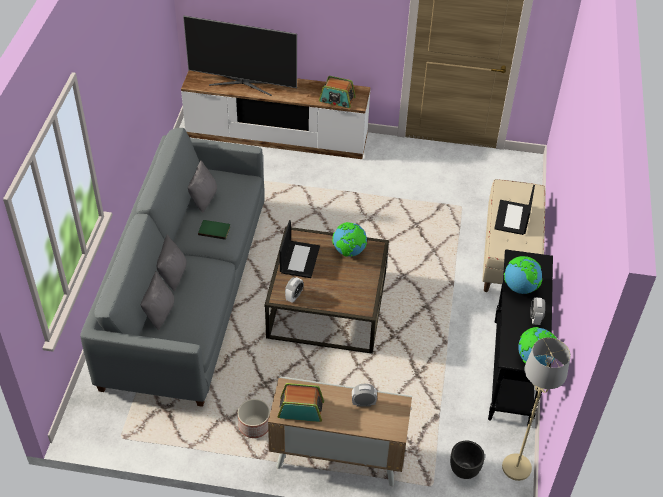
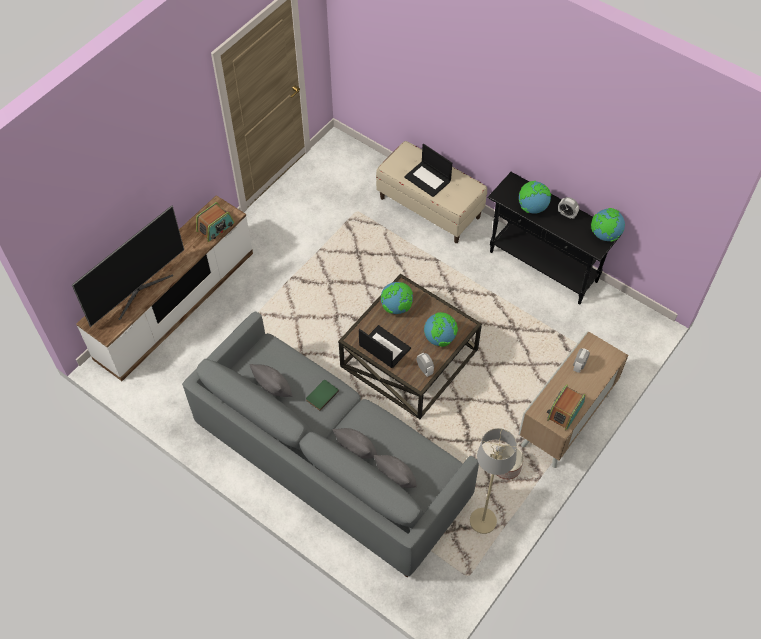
camera: 60 degrees left, 10 degrees up
black planter [450,441,485,479] -> none
beige floor lamp [502,337,571,481] -> beige floor lamp moved to [470,428,517,534]
none -> globe [424,312,458,347]

